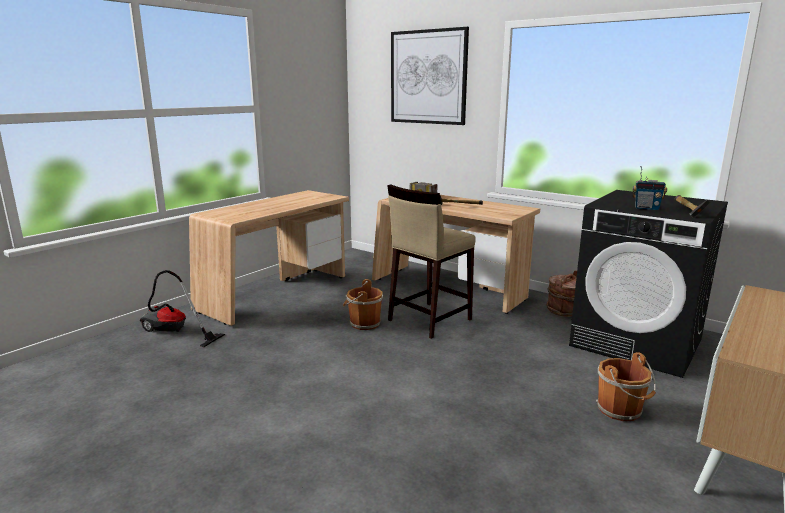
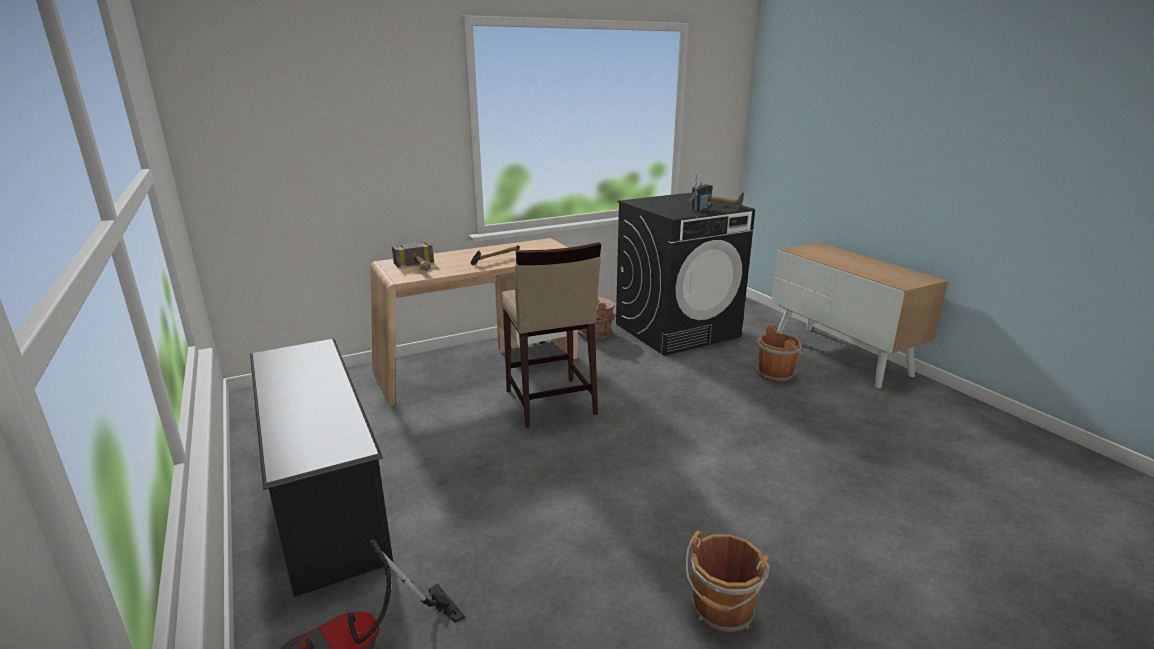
camera: 65 degrees left, 5 degrees up
beige desk [189,190,349,326] -> black shoe rack [250,339,393,597]
brown bucket [343,279,383,330] -> brown bucket moved to [686,531,770,633]
picture [391,27,469,125] -> none

